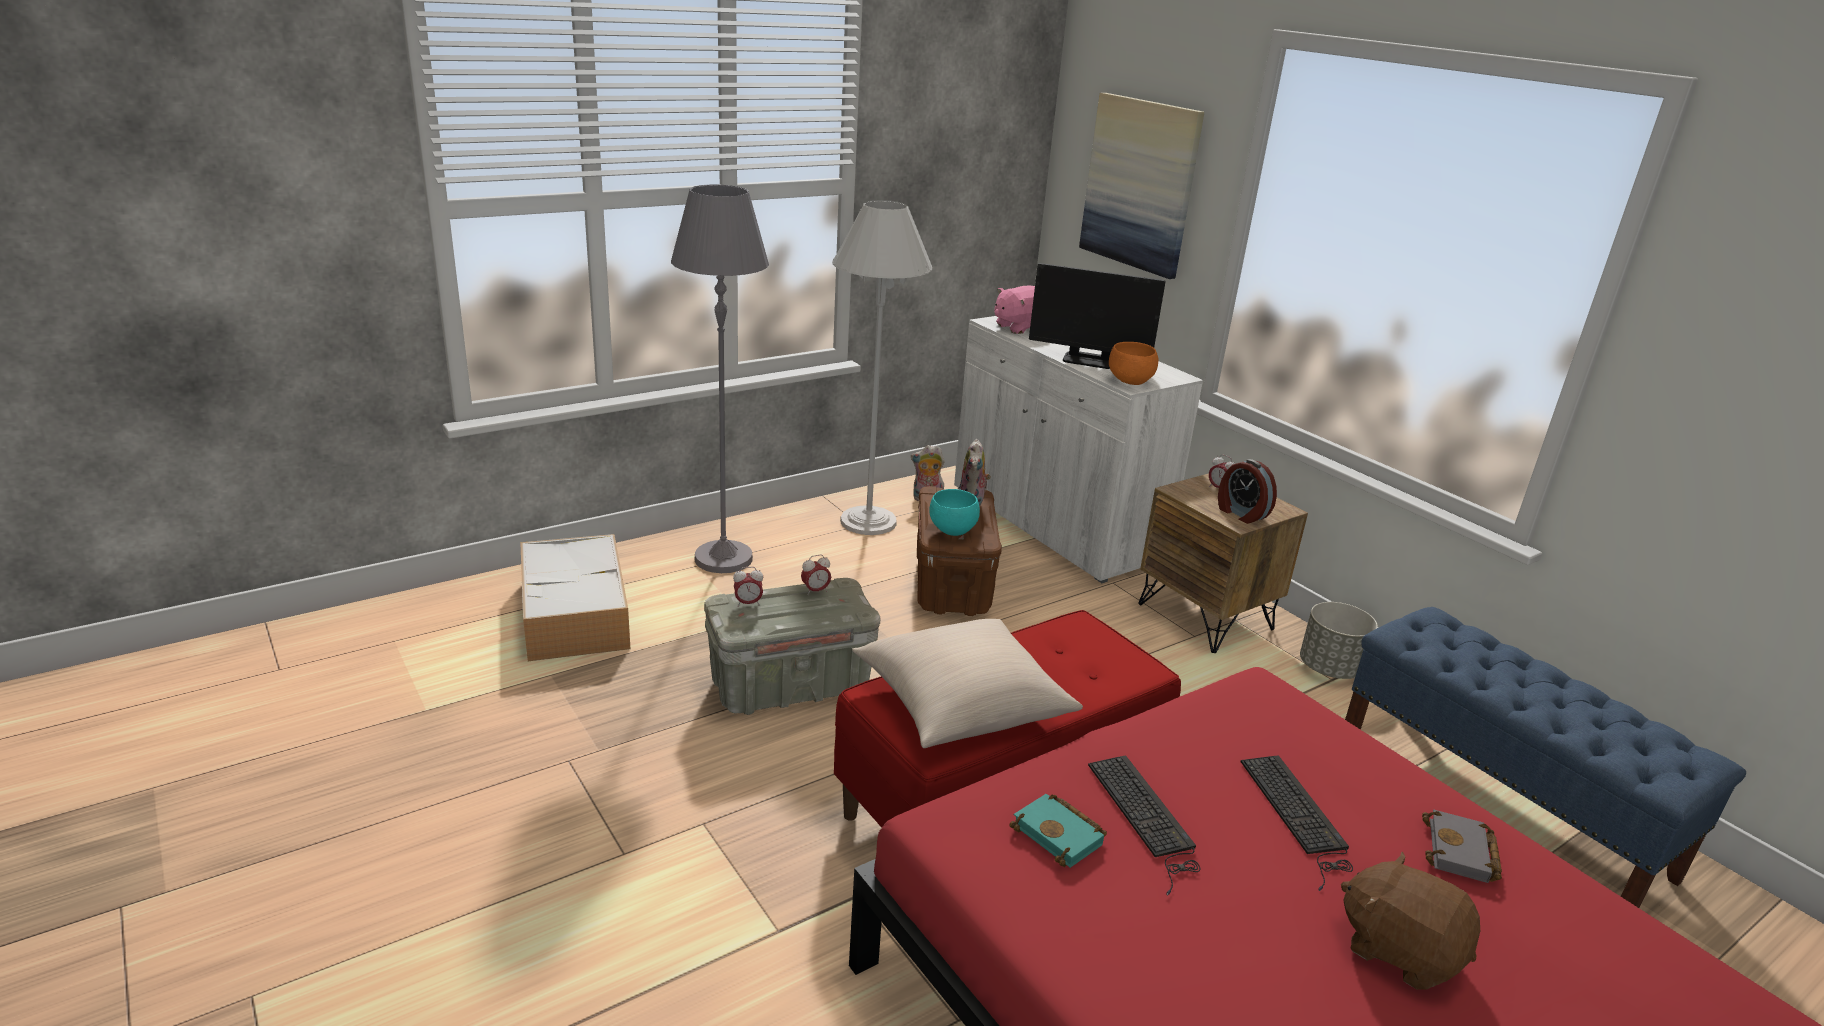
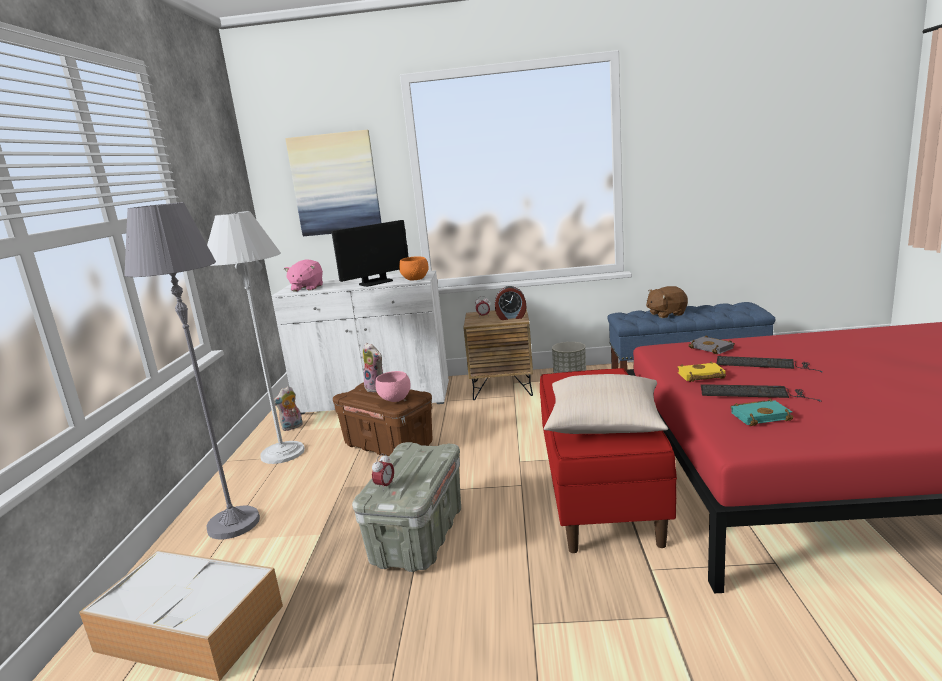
camera: 50 degrees left, 10 degrees down
alarm clock [801,554,831,595] -> none
turquoise bowl [930,489,980,536] -> pink bowl [375,371,411,402]
brown plush toy [1341,852,1480,990] -> brown plush toy moved to [646,286,688,318]
grey book [1422,810,1502,883] -> grey book moved to [689,335,735,354]
none -> yellow book [677,361,726,382]

